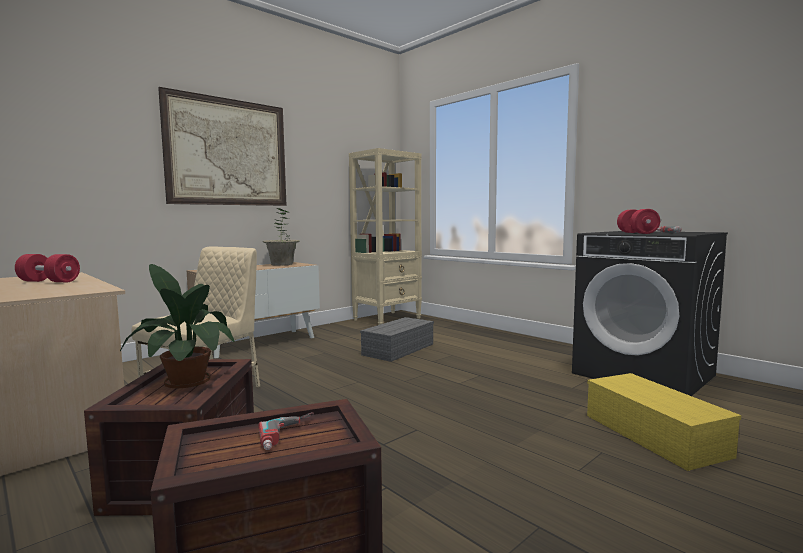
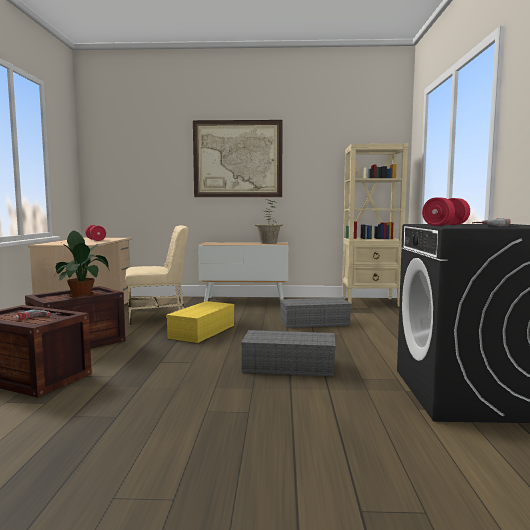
camera: 45 degrees right, 0 degrees up
yellow storage box [587,373,741,471] -> yellow storage box moved to [166,301,234,343]
none -> grey storage box [241,330,336,377]

